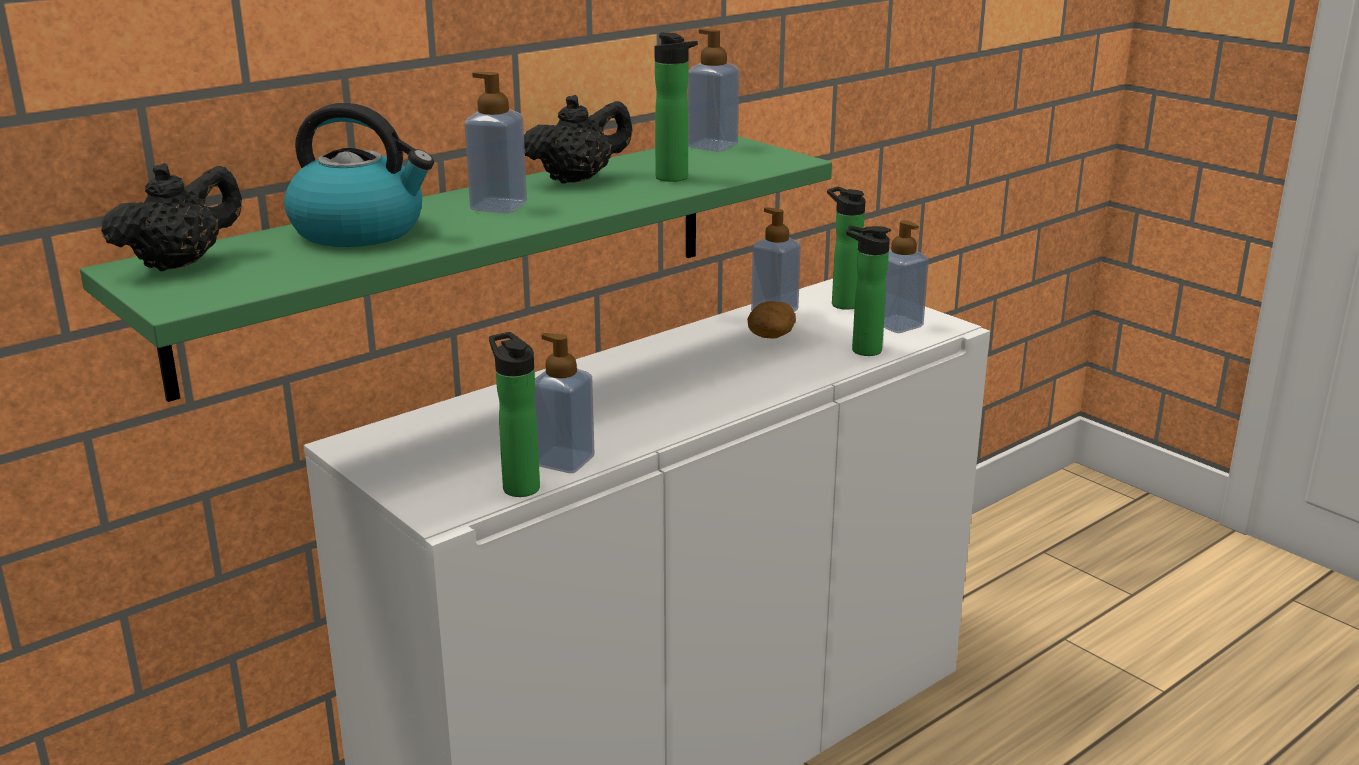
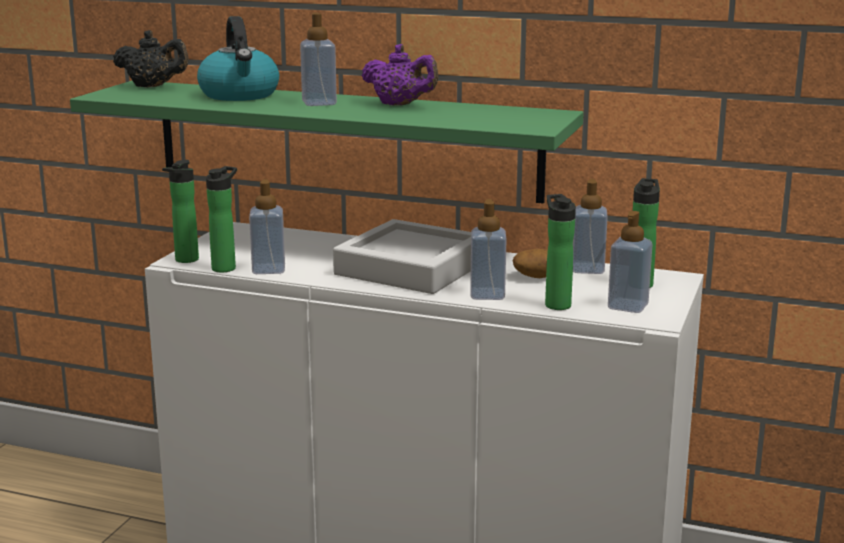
camera: 60 degrees right, 5 degrees down
black teapot [524,95,633,184] -> purple teapot [361,44,438,106]
bottle [655,32,698,182] -> bottle moved to [162,160,199,263]
soap dispenser [688,29,740,152] -> soap dispenser moved to [470,199,507,300]
none -> grey tray [333,219,471,294]

